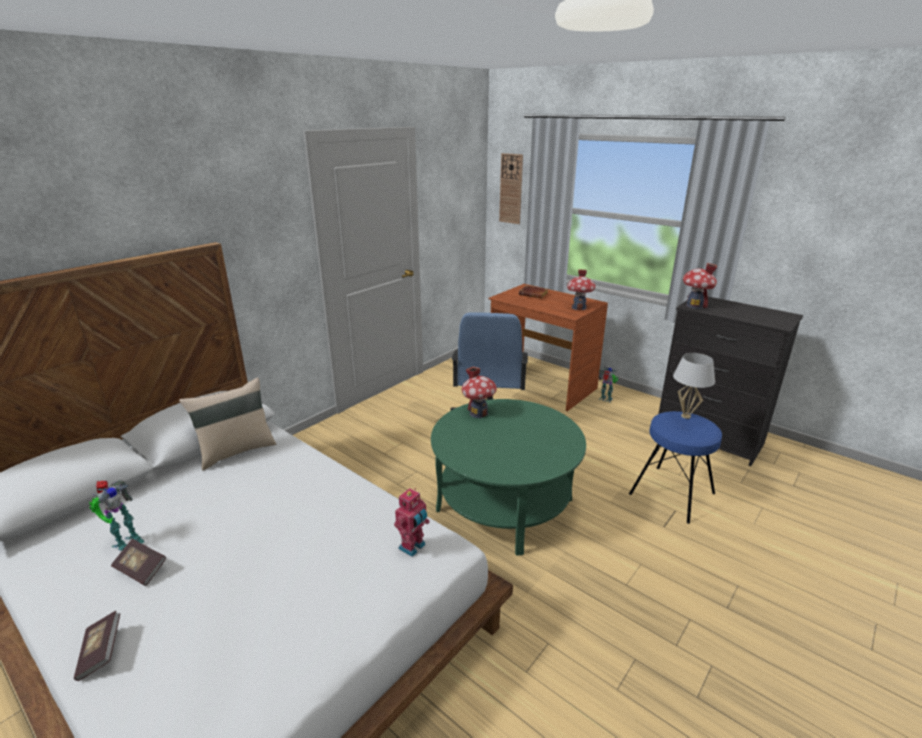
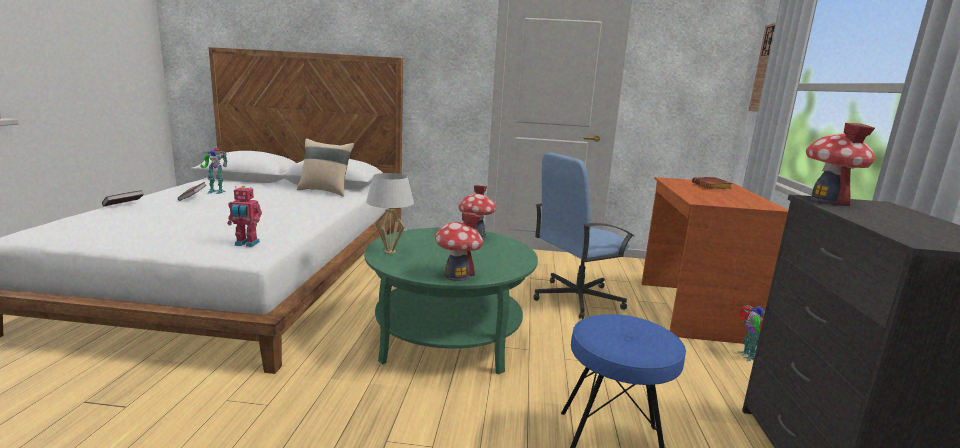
camera: 55 degrees right, 10 degrees down
toy house [567,269,596,310] -> toy house moved to [435,212,483,281]
white table lamp [673,353,715,419] -> white table lamp moved to [366,173,414,254]

